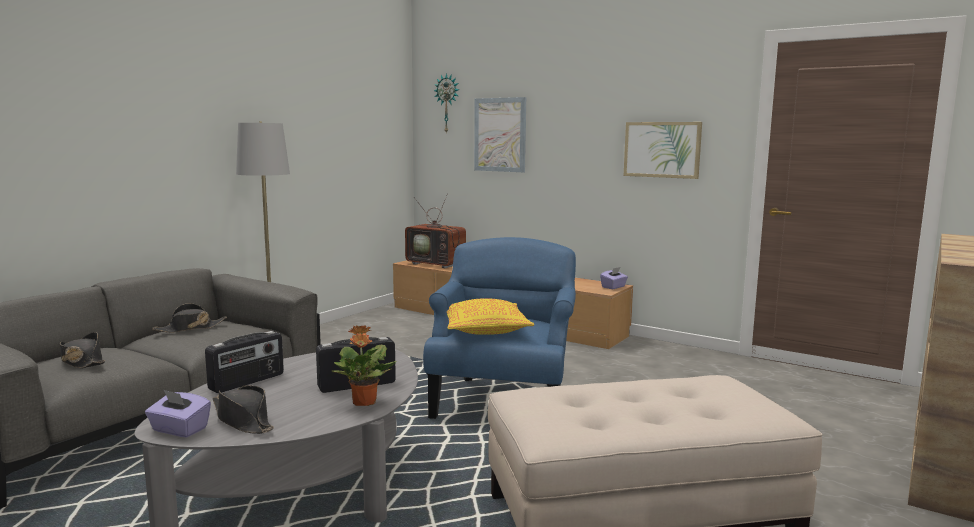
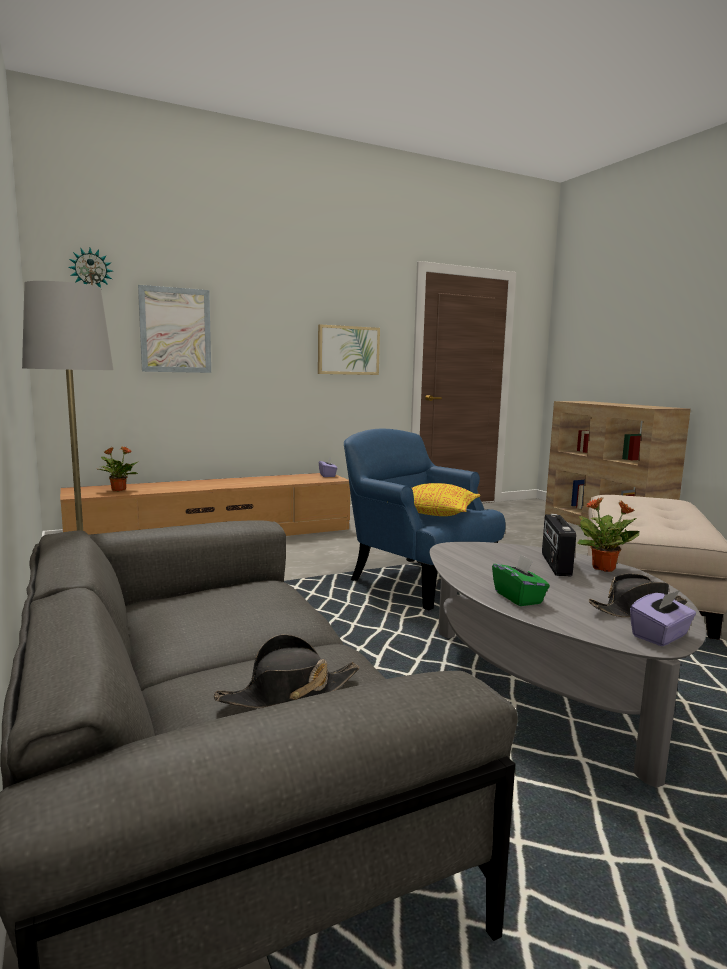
camera: 60 degrees left, 0 degrees up
black hat [152,303,227,333] -> none
radio [205,331,284,393] -> green tissue box [492,555,550,606]
television [405,193,466,268] -> potted plant [98,446,139,491]

